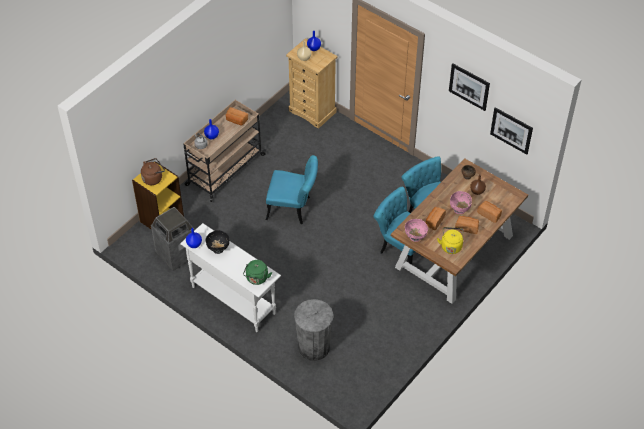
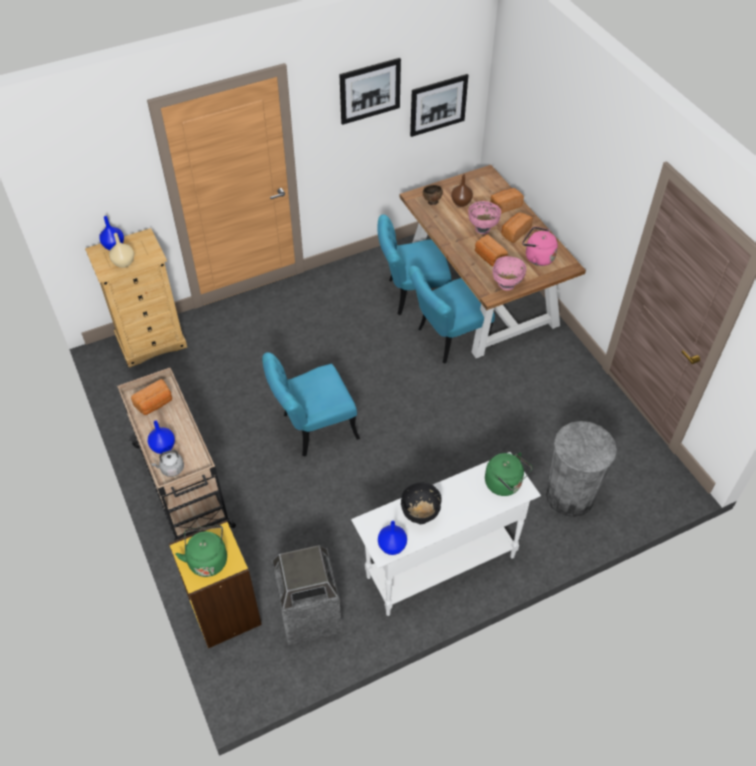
camera: 65 degrees left, 0 degrees up
brown kettle [141,158,165,185] -> green kettle [175,525,227,577]
turquoise chair [266,155,318,224] -> turquoise chair turned 150 degrees counterclockwise [262,352,360,456]
yellow kettle [437,227,463,254] -> pink kettle [522,227,558,266]

